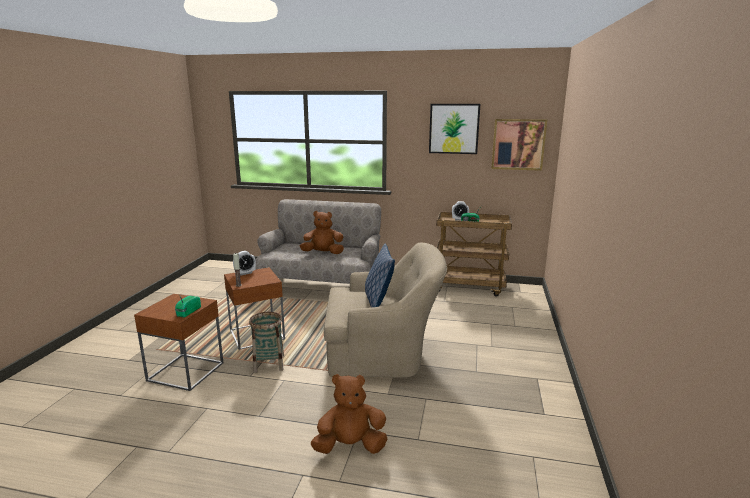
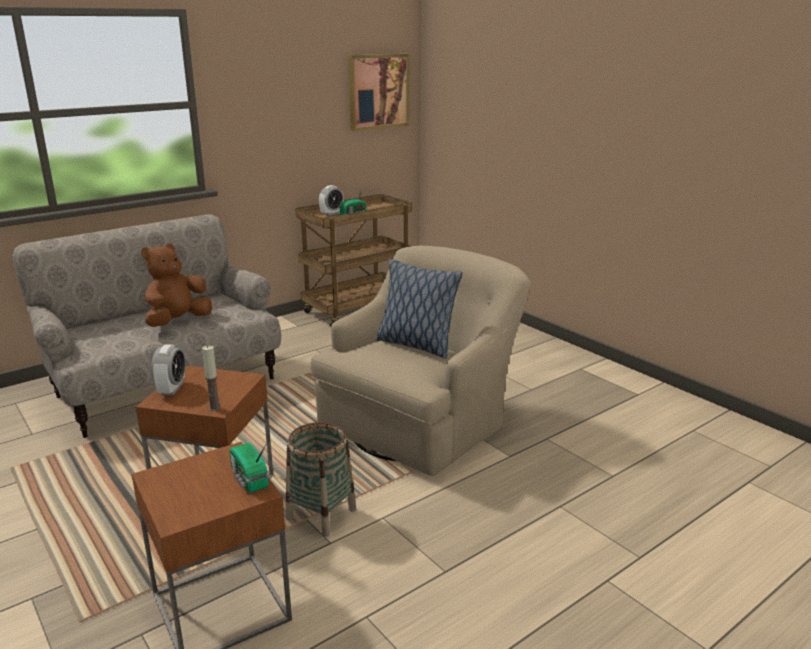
camera: 50 degrees left, 5 degrees up
brown plush toy [311,374,387,454] -> none
picture [429,104,480,154] -> none

